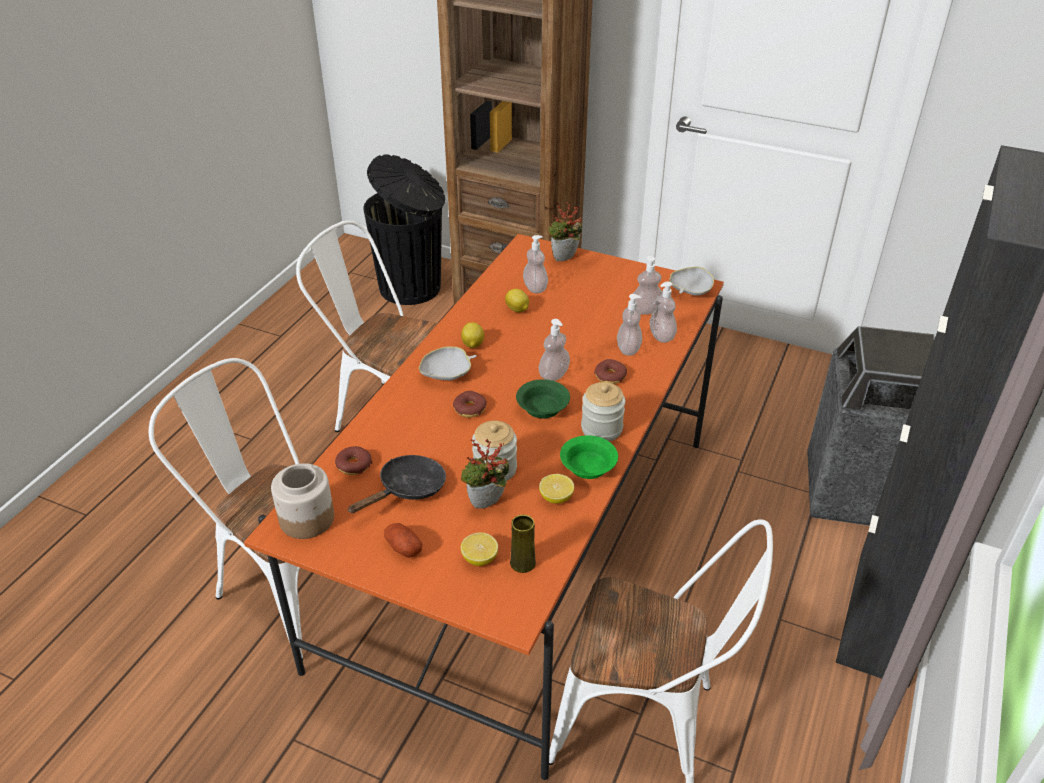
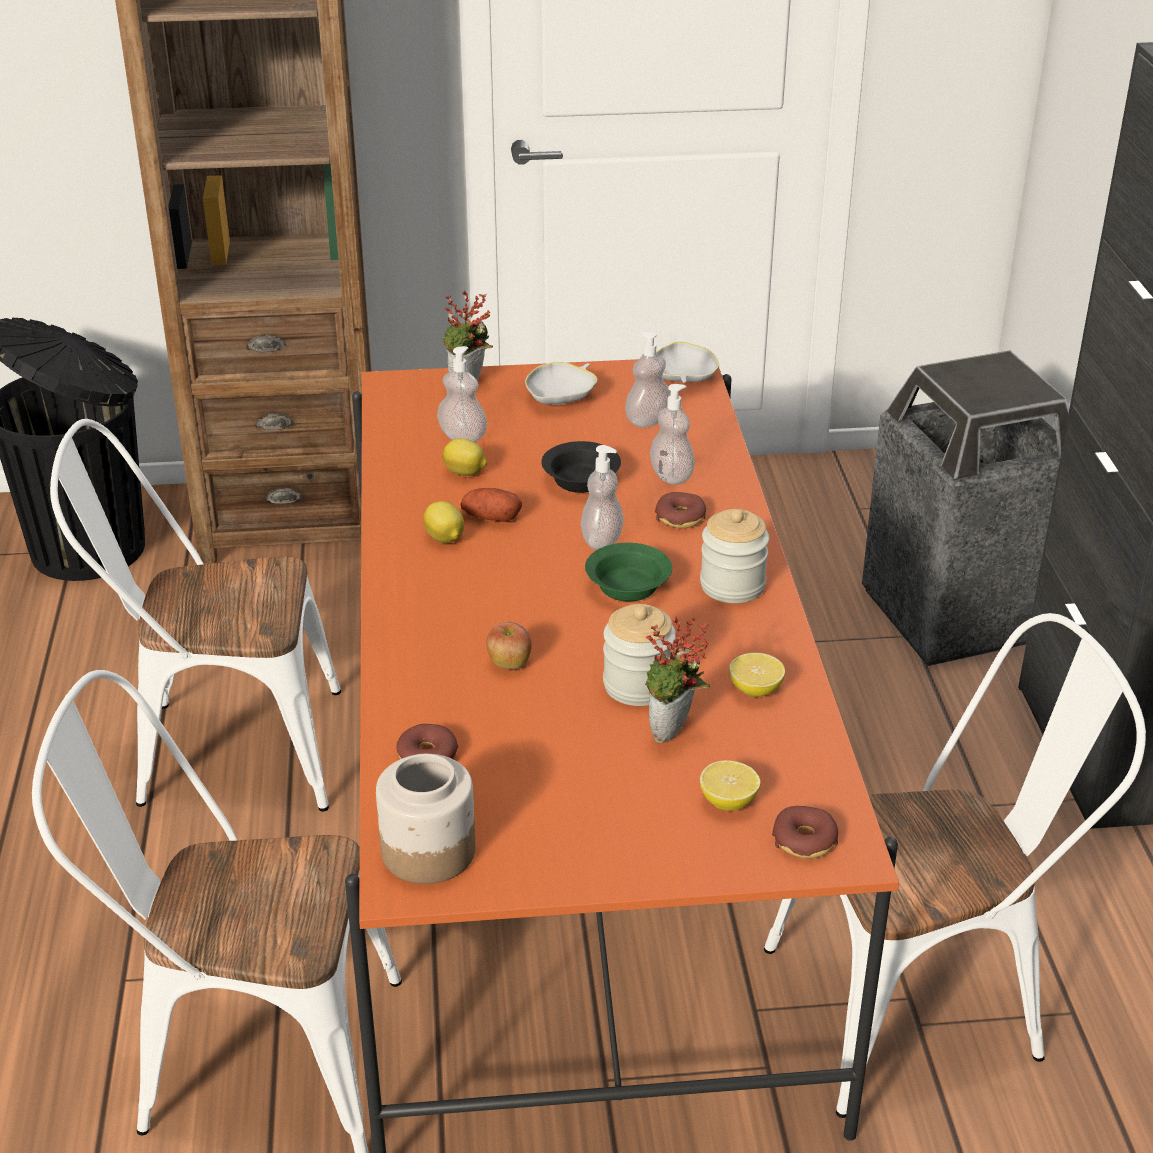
camera: 30 degrees left, 5 degrees down
black frying pan [347,455,446,513] -> none
potato [384,523,422,558] -> potato moved to [461,488,522,522]
white bowl [419,347,477,380] -> white bowl moved to [525,362,597,405]
donut [453,391,487,418] -> donut moved to [772,806,838,859]
yellow vase [510,515,536,573] -> none
green bowl [560,435,618,479] -> none
soap dispenser [650,282,677,343] -> none
none -> apple [486,622,532,669]
none -> black bowl [541,441,621,493]

